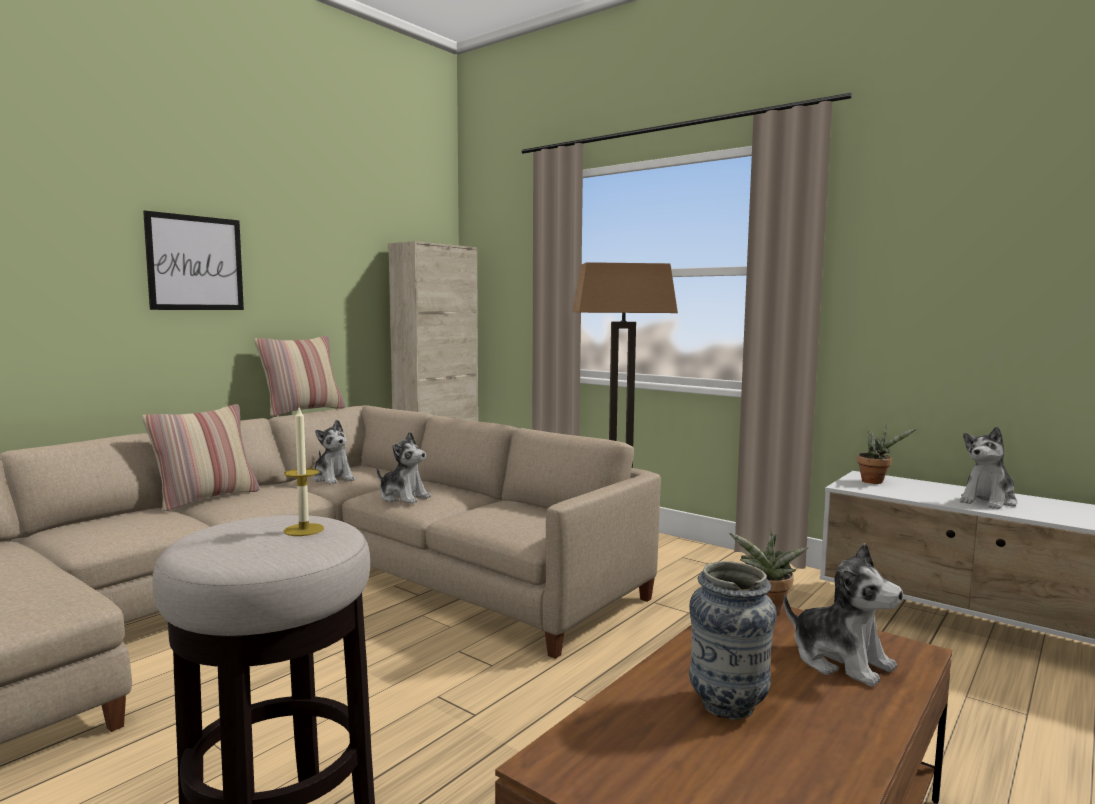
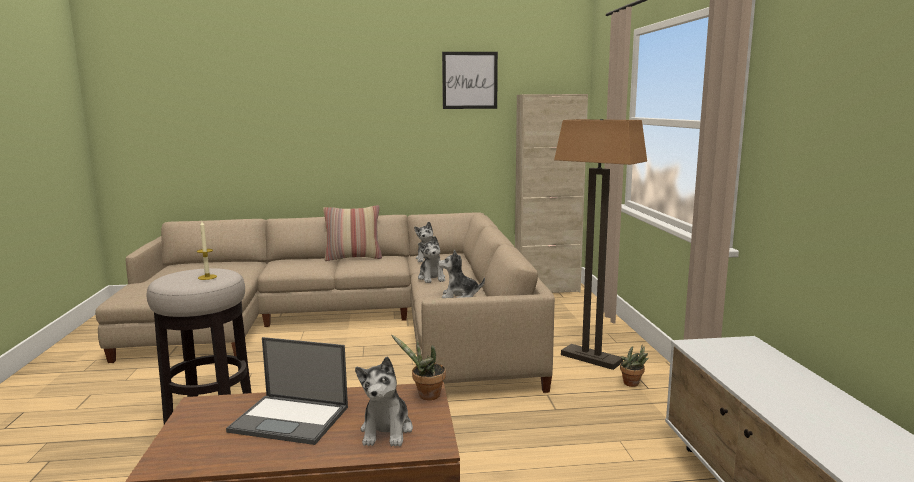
camera: 45 degrees right, 5 degrees up
picture [143,211,244,310] -> picture moved to [442,52,498,109]
pillow [254,336,345,417] -> none
vase [689,561,777,720] -> laptop [226,337,348,445]
potted plant [857,424,917,484] -> potted plant moved to [620,344,649,387]
plush toy [960,426,1018,509] -> plush toy moved to [438,250,485,298]

